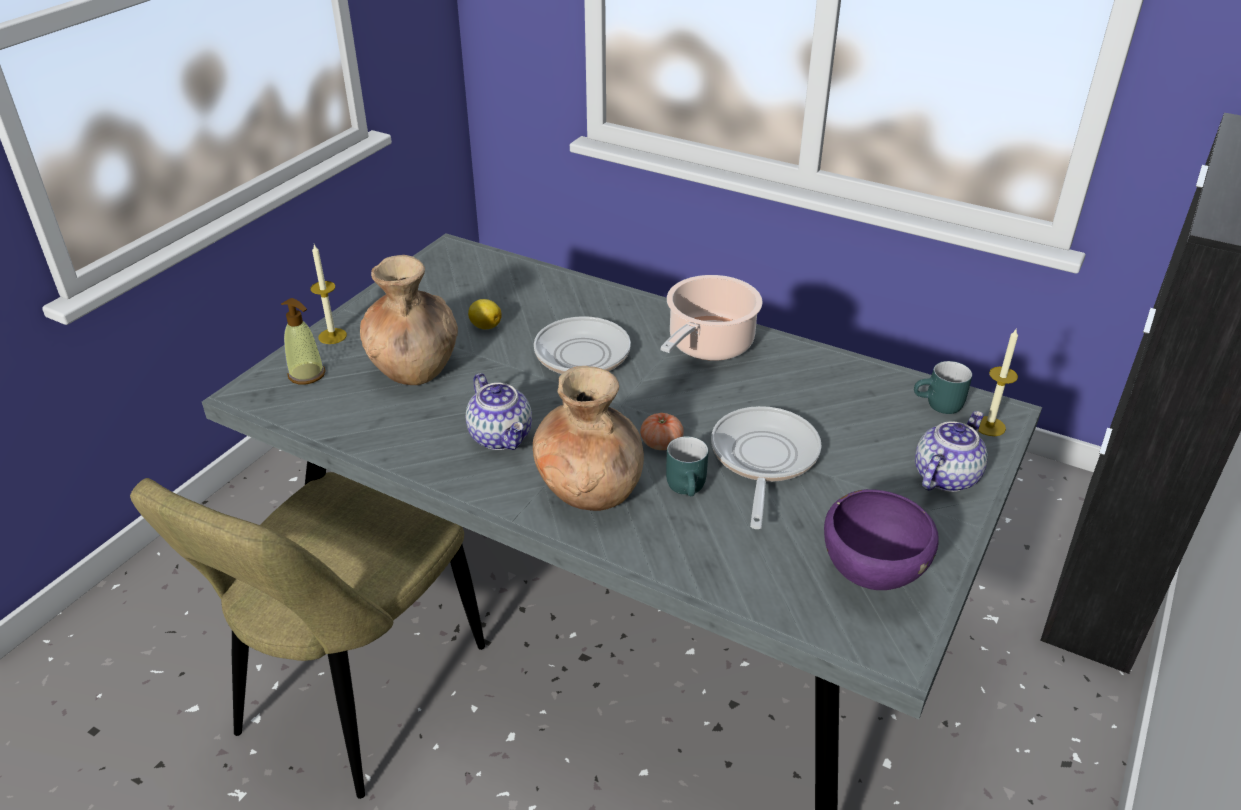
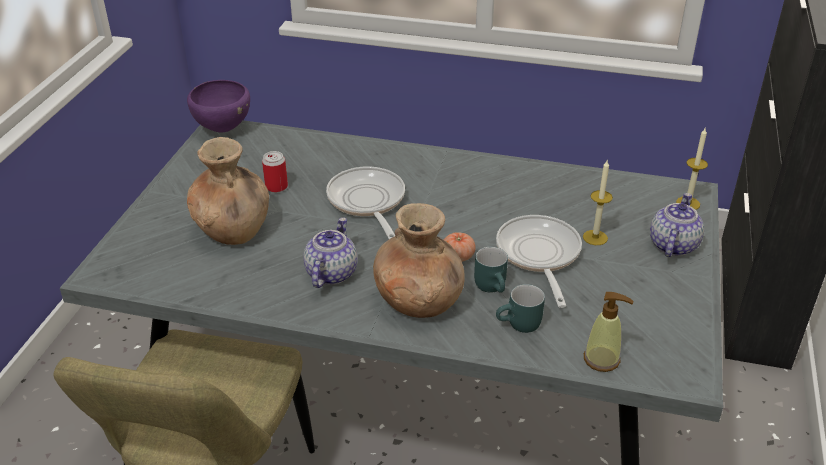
camera: 15 degrees left, 0 degrees up
soap dispenser [281,298,326,384] -> soap dispenser moved to [584,292,633,372]
candle [310,244,347,344] -> candle moved to [583,161,613,245]
teapot [466,373,532,450] -> teapot turned 120 degrees counterclockwise [303,217,358,288]
lemon [468,299,502,329] -> can [262,151,288,193]
cooking pot [661,275,763,361] -> none
purple bowl [824,489,939,590] -> purple bowl moved to [187,80,250,133]
turquoise mug [914,361,972,414] -> turquoise mug moved to [496,284,545,333]

